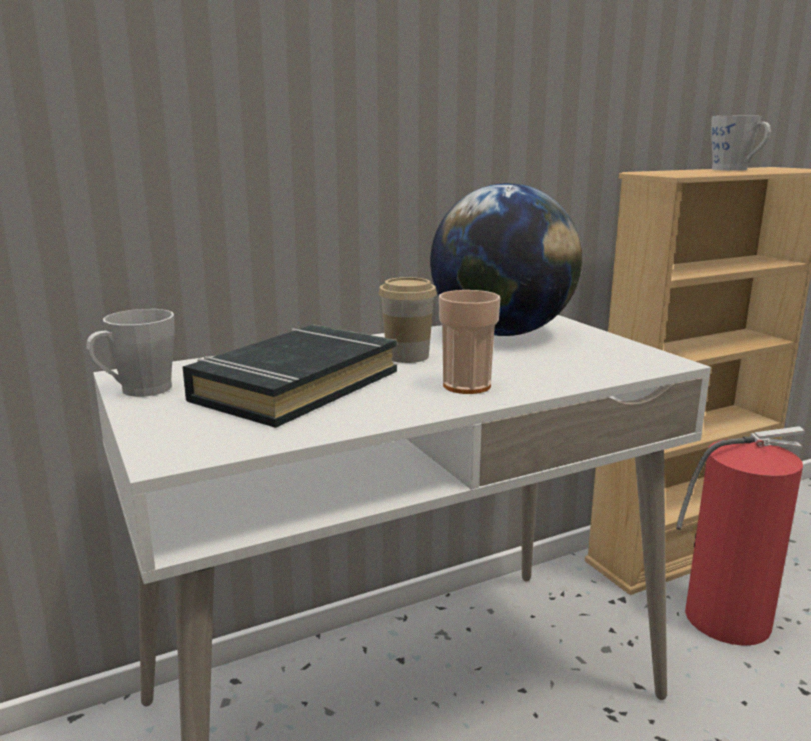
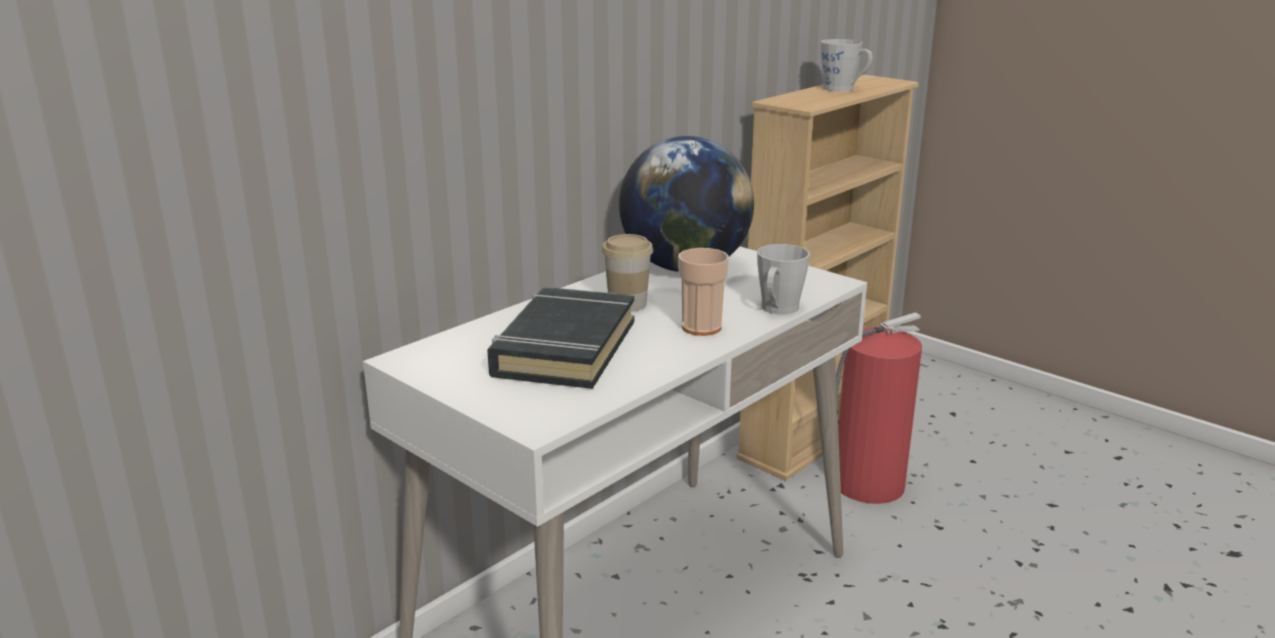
camera: 20 degrees left, 5 degrees up
grey mug [86,309,174,397] -> grey mug moved to [757,244,810,314]

